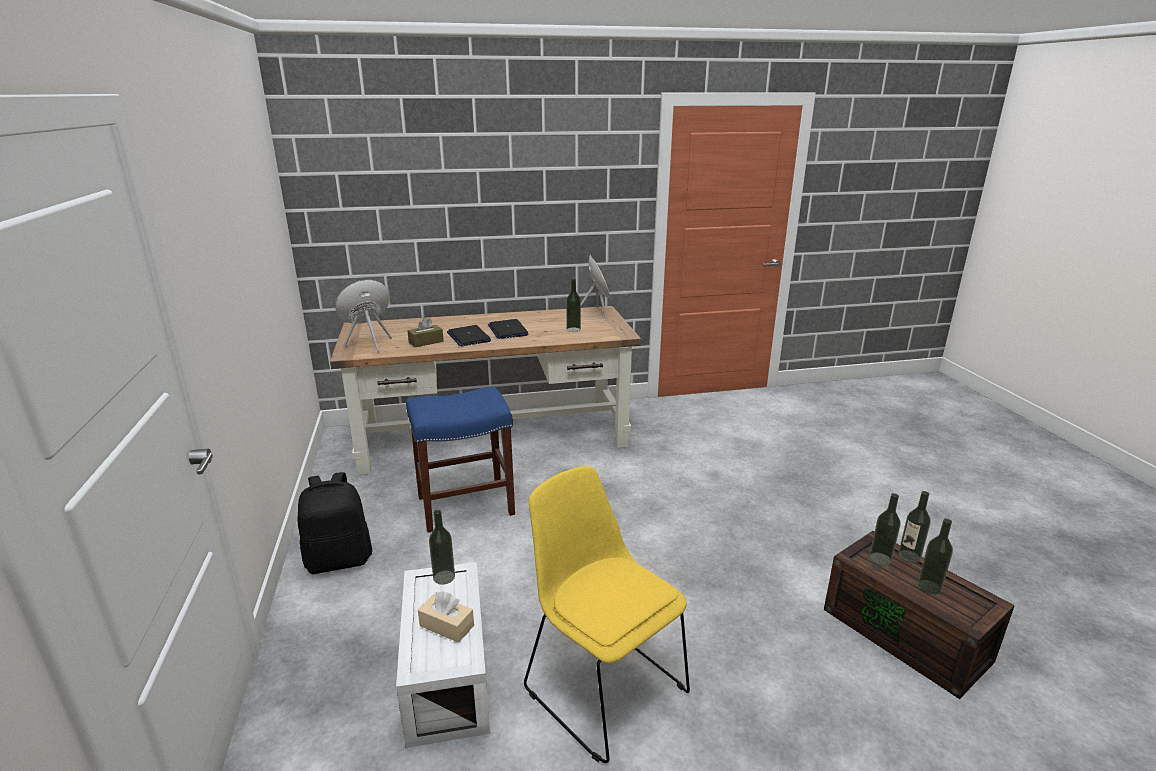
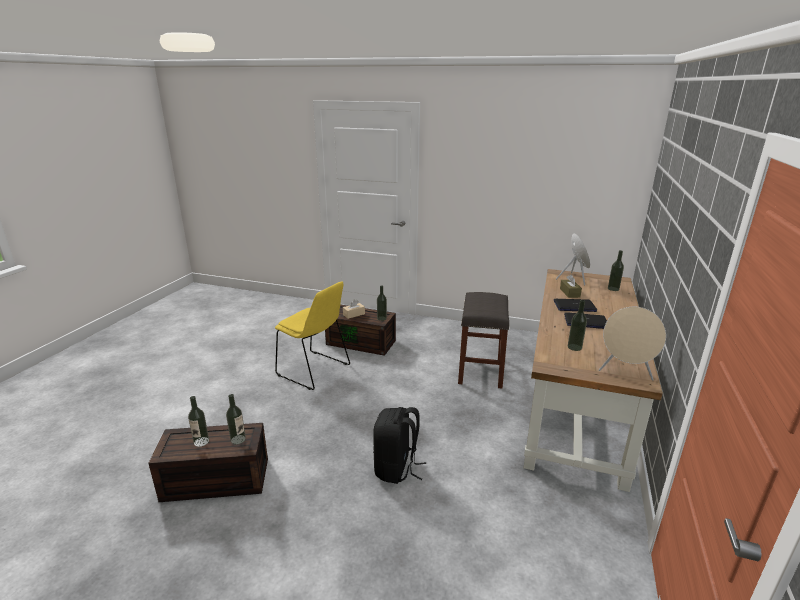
camera: 120 degrees right, 0 degrees up
black backpack [298,472,372,574] -> black backpack moved to [373,407,426,484]
white storage box [396,562,490,748] -> brown storage box [325,304,396,356]
blue stool [406,386,515,532] -> grey stool [458,292,509,388]
yellow chair [524,466,690,763] -> yellow chair turned 45 degrees clockwise [275,281,350,390]
bottle [898,491,931,563] -> bottle moved to [608,250,624,291]

